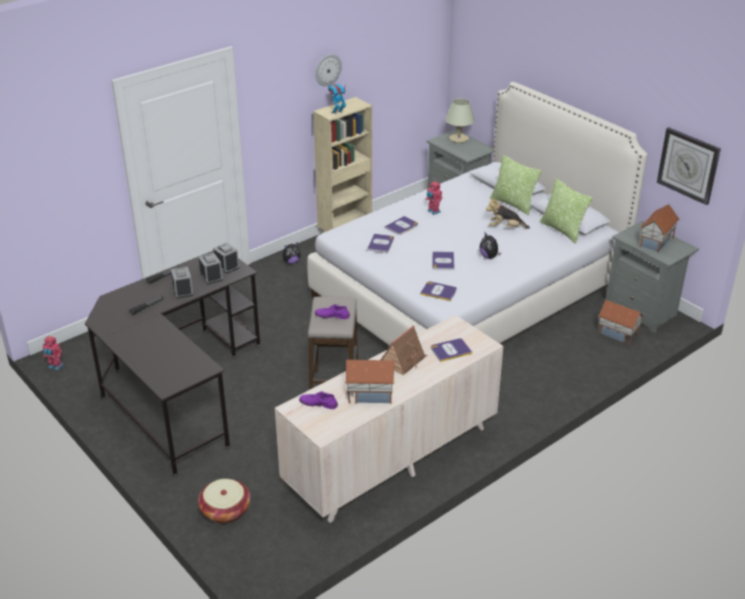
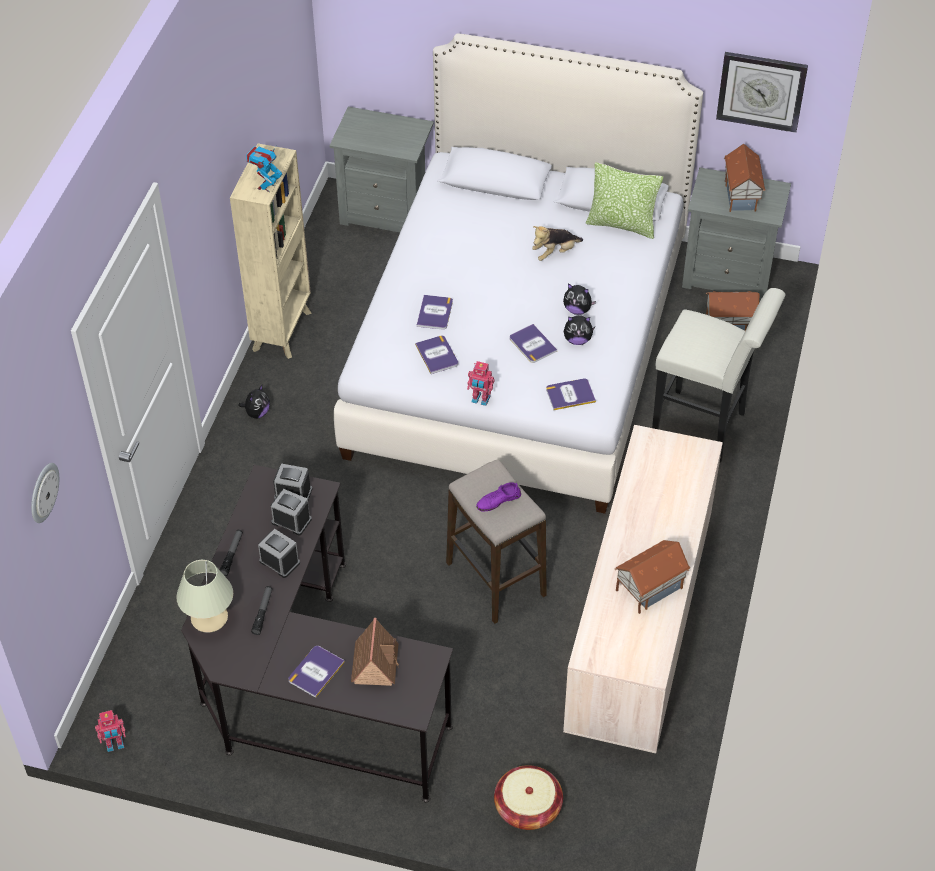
camera: 35 degrees left, 15 degrees up
purple shoe [299,391,338,409] -> none
wall clock [315,54,342,86] -> wall clock moved to [31,463,59,523]
toy house [381,325,427,375] -> toy house moved to [351,618,399,686]
toy robot [426,181,442,215] -> toy robot moved to [467,361,495,406]
book [431,338,472,362] -> book moved to [288,646,345,698]
beige table lamp [445,98,475,143] -> beige table lamp moved to [176,560,233,633]
pillow [490,155,542,215] -> none
none -> plush toy [563,315,595,345]
none -> white stool [652,288,786,463]

